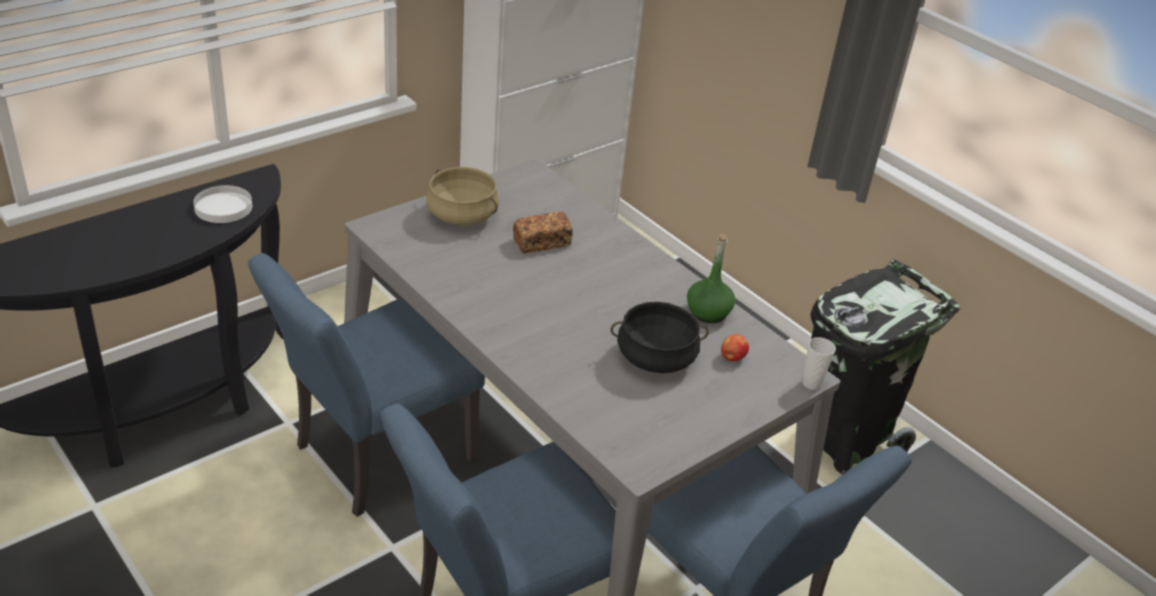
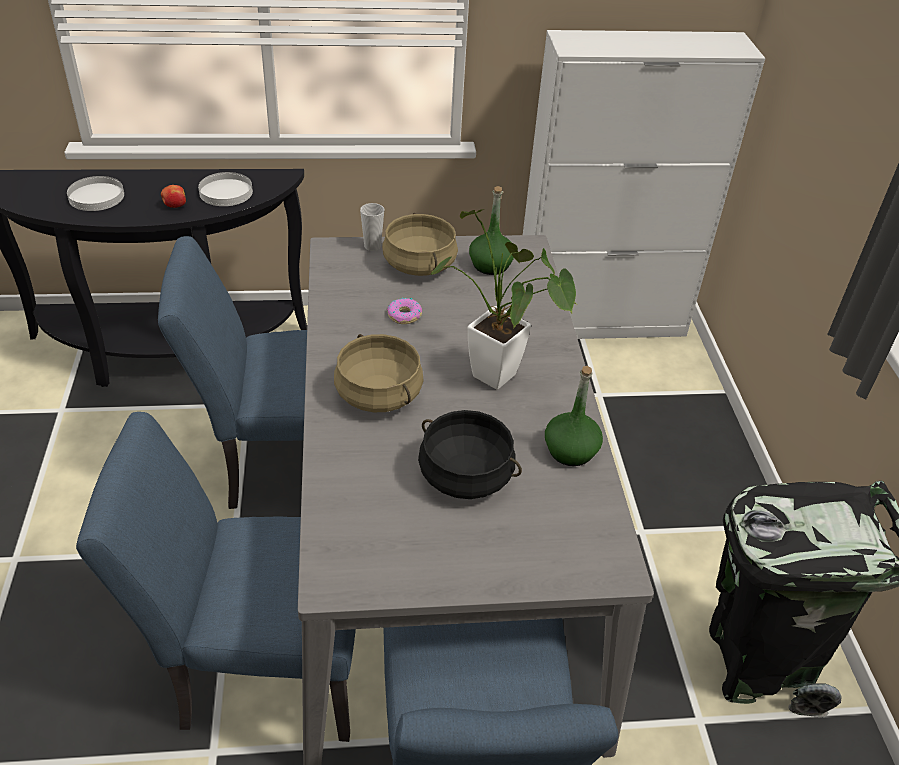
camera: 35 degrees right, 5 degrees up
bread [513,212,573,254] -> none
apple [721,334,749,361] -> apple moved to [161,185,186,208]
cup [802,337,836,390] -> cup moved to [360,203,384,251]
none -> white plate [67,176,124,211]
none -> beige cooking pot [334,334,424,412]
none -> donut [387,298,422,324]
none -> potted plant [431,209,576,390]
none -> green bottle [469,186,514,275]

